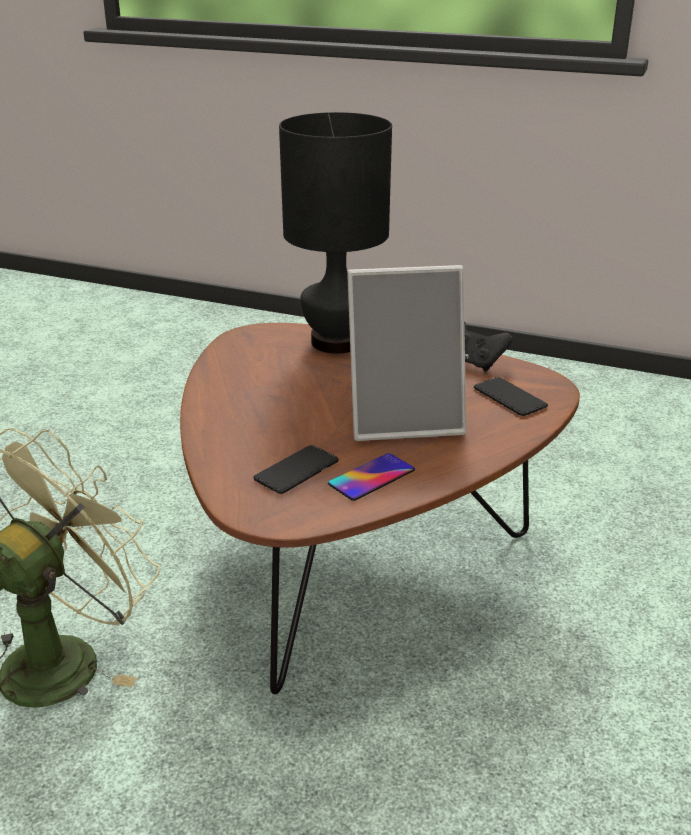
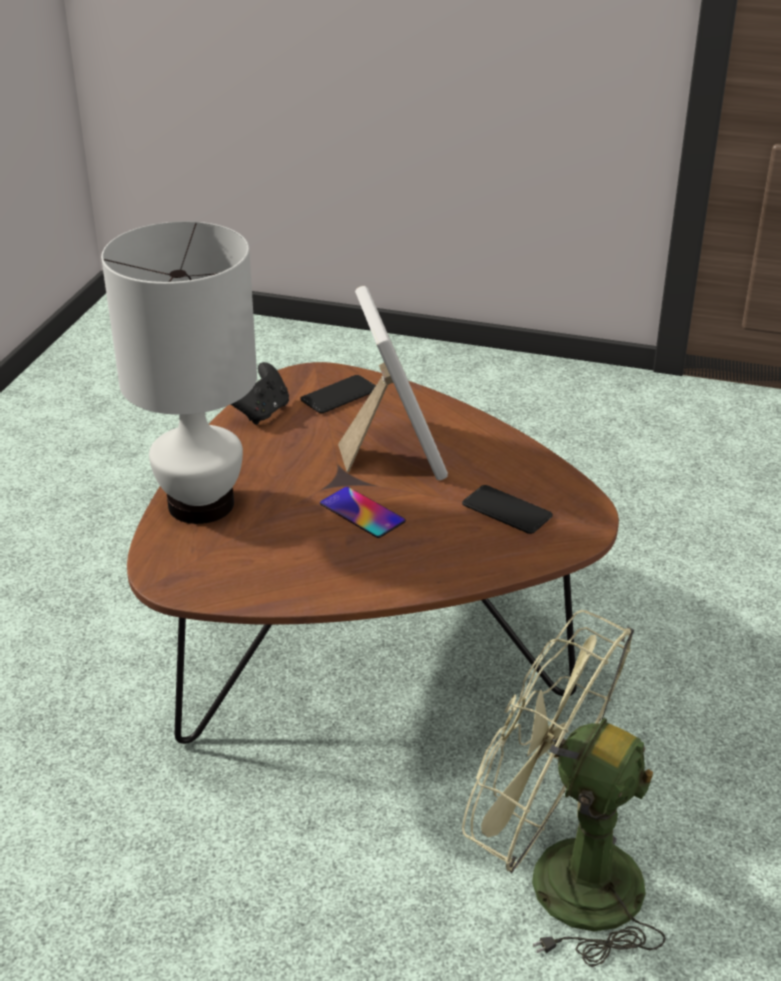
camera: 95 degrees left, 5 degrees up
black table lamp [279,112,392,354] -> white table lamp [101,221,257,524]
phone [328,453,415,501] -> phone moved to [320,487,406,538]

